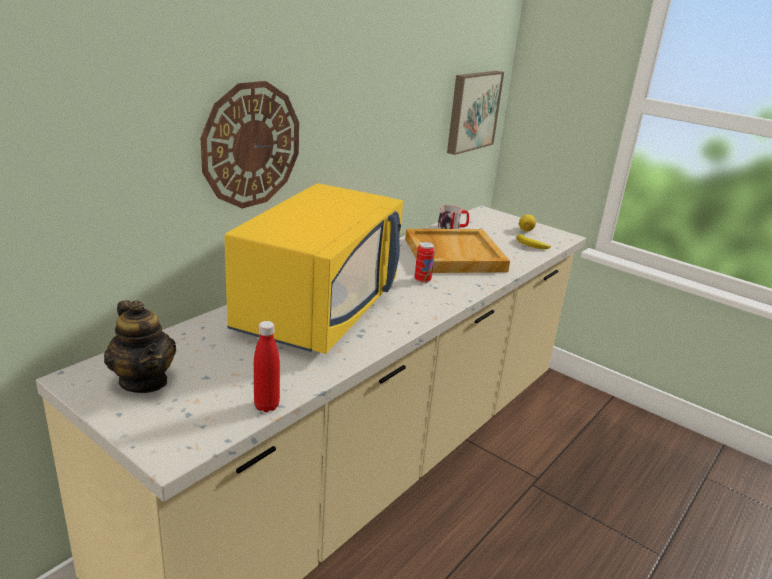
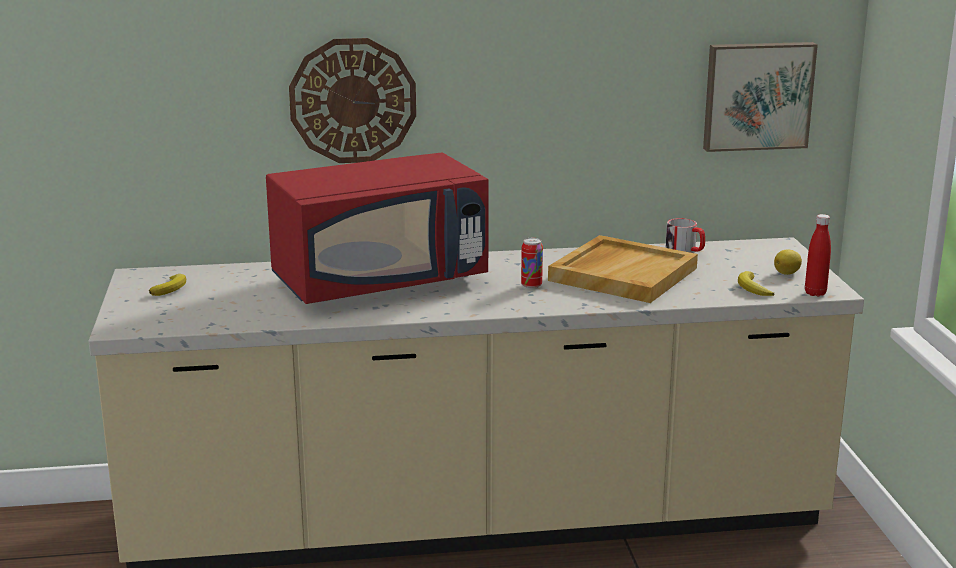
camera: 45 degrees right, 5 degrees down
teapot [104,300,176,393] -> banana [149,274,186,296]
yellow microwave [224,183,403,354] -> red microwave [266,153,489,304]
red bottle [254,321,280,412] -> red bottle moved to [805,214,831,296]

